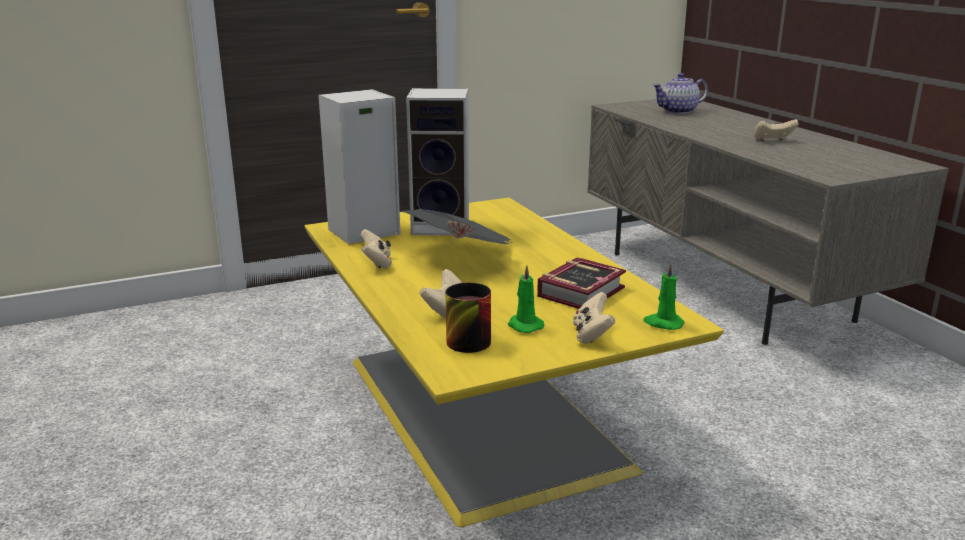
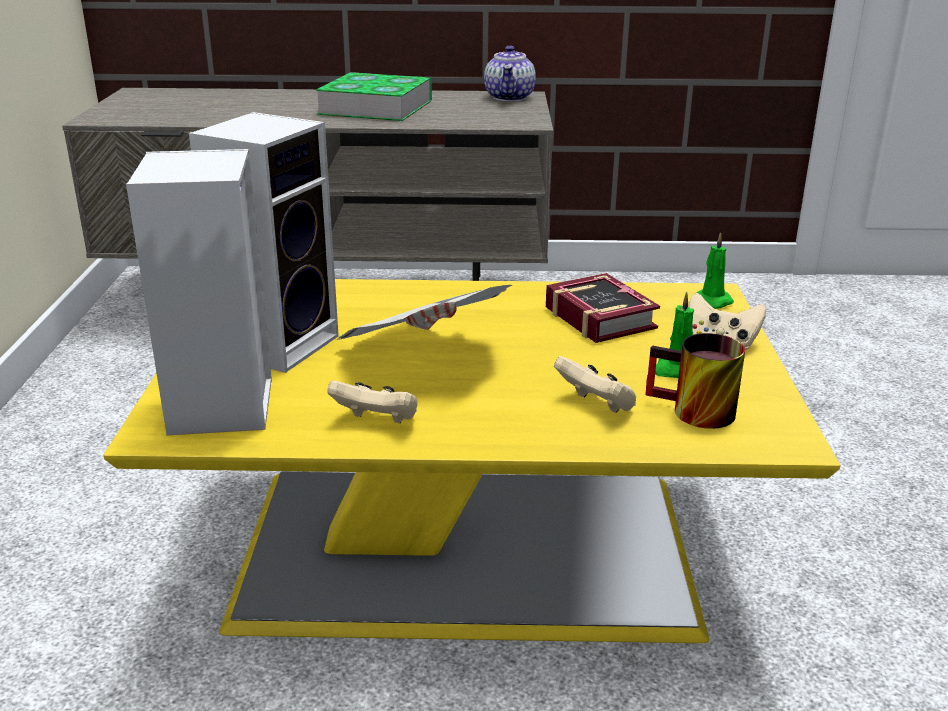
camera: 65 degrees left, 5 degrees up
teapot [652,73,708,114] -> teapot moved to [484,45,536,101]
beige game controller [754,119,798,141] -> book [316,72,432,121]

